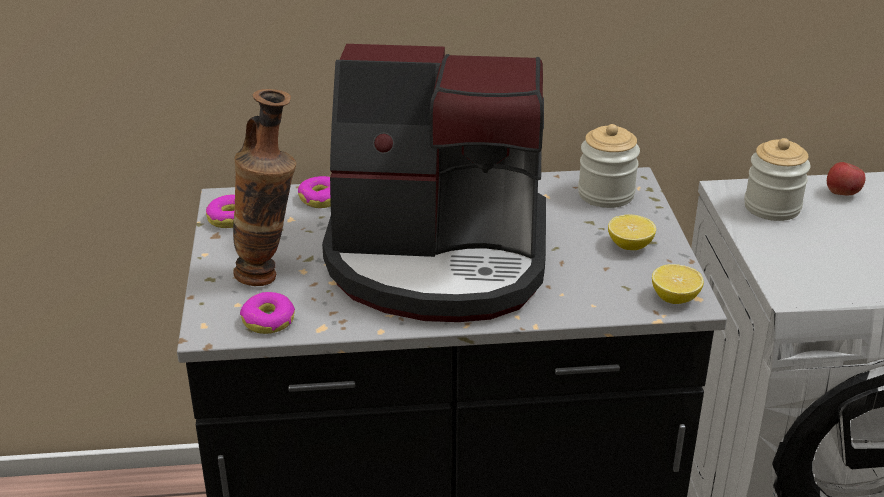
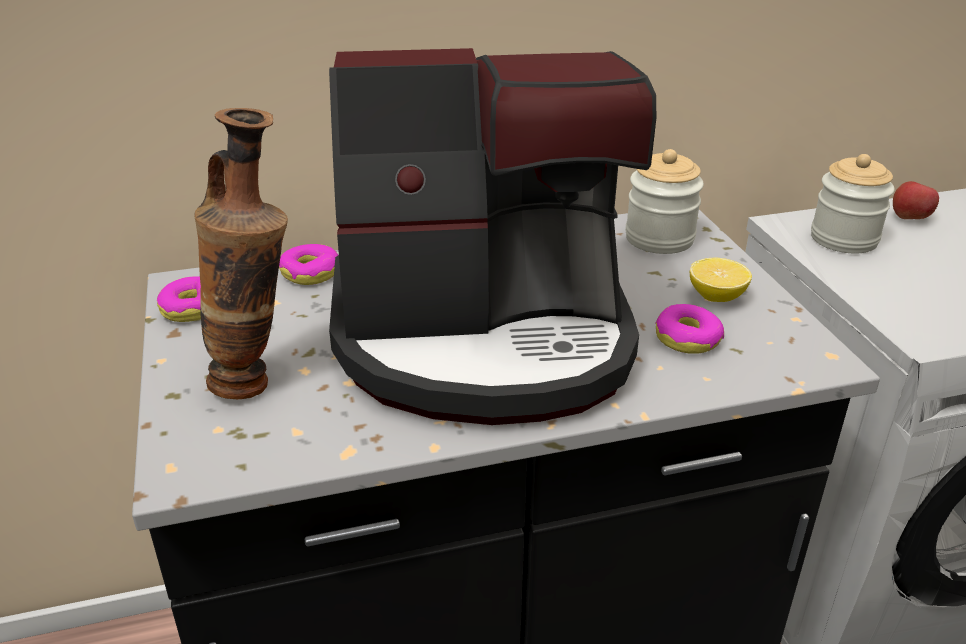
camera: 10 degrees left, 0 degrees up
donut [240,292,295,334] -> donut moved to [655,304,724,354]
lemon [652,264,704,304] -> none

